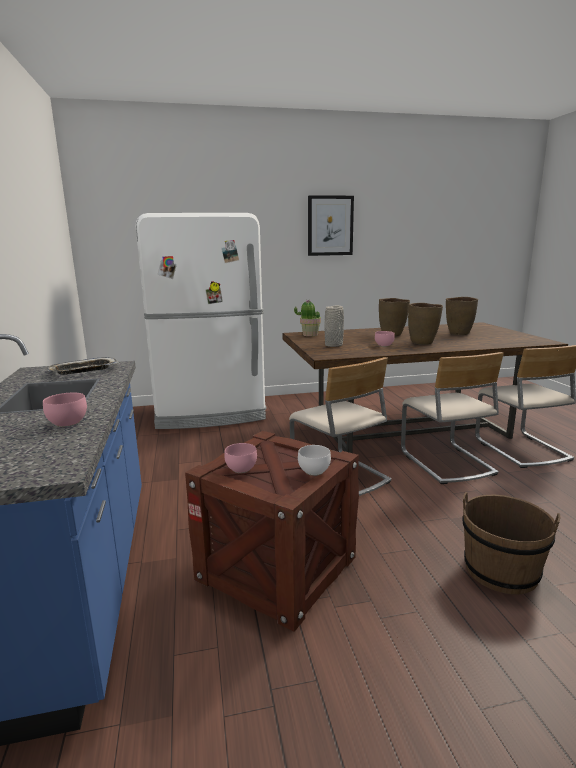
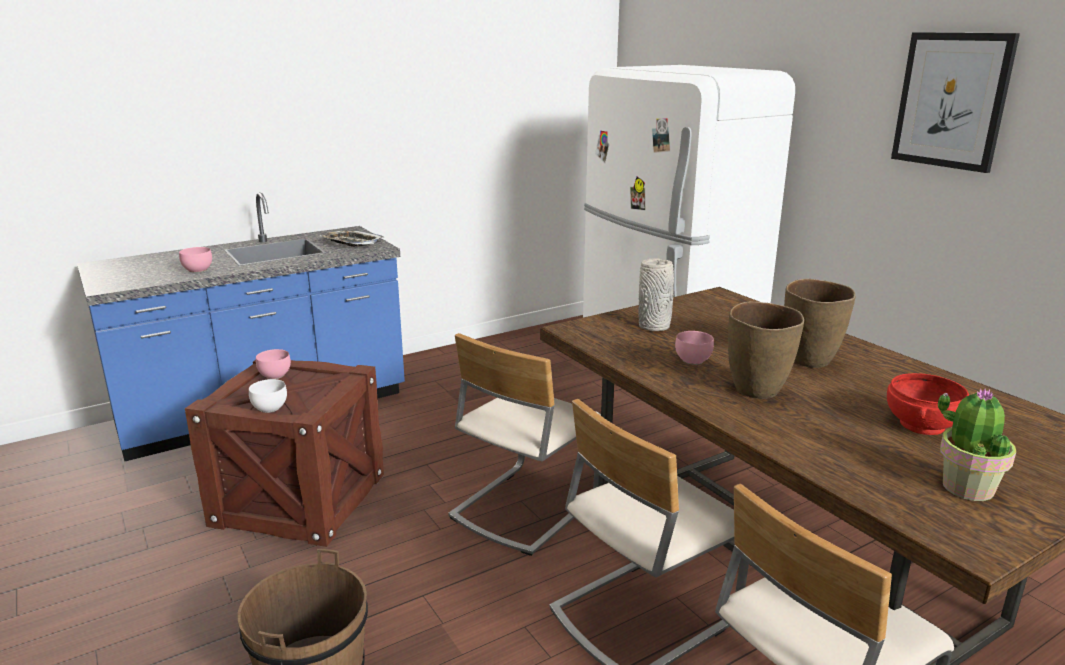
camera: 70 degrees right, 5 degrees up
potted plant [294,300,321,336] -> potted plant moved to [938,389,1016,501]
brown vase [446,297,478,335] -> red bowl [887,373,969,435]

